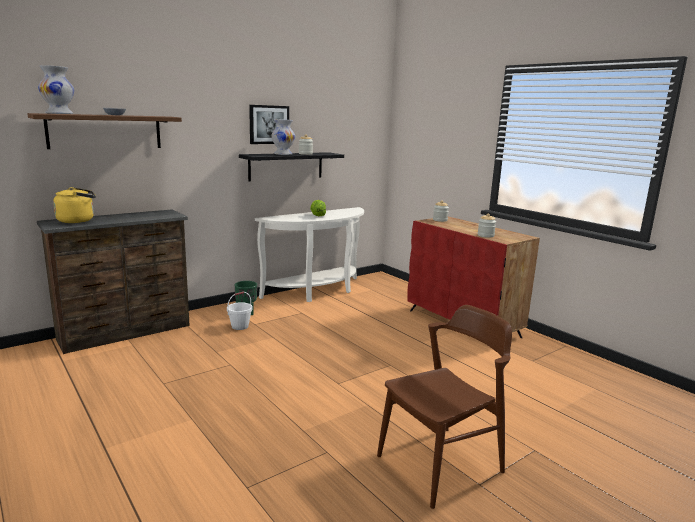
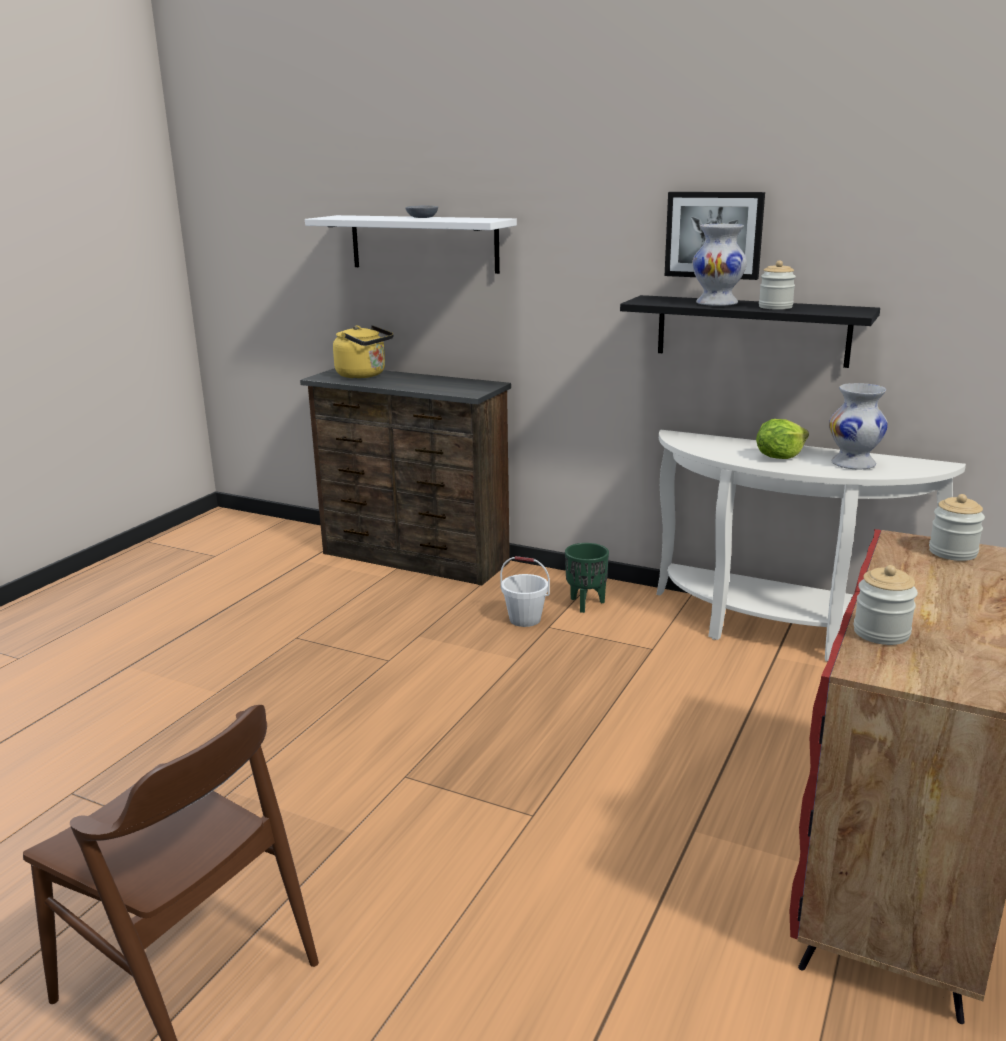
camera: 65 degrees right, 5 degrees up
brown shelf [27,113,182,149] -> white shelf [305,215,517,274]
white vase [38,65,74,114] -> white vase moved to [829,383,888,470]

